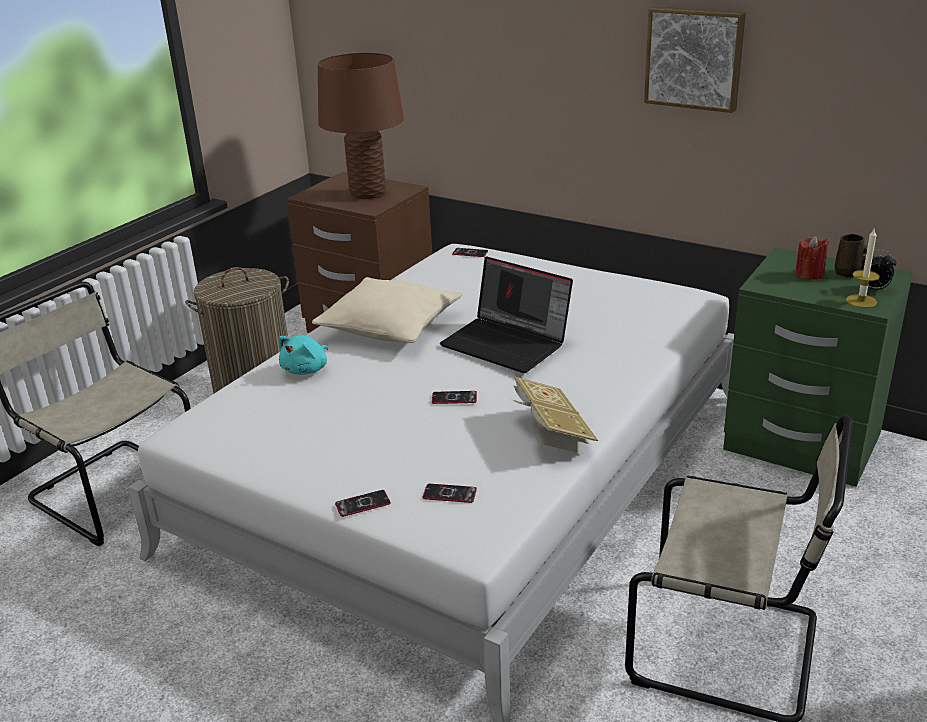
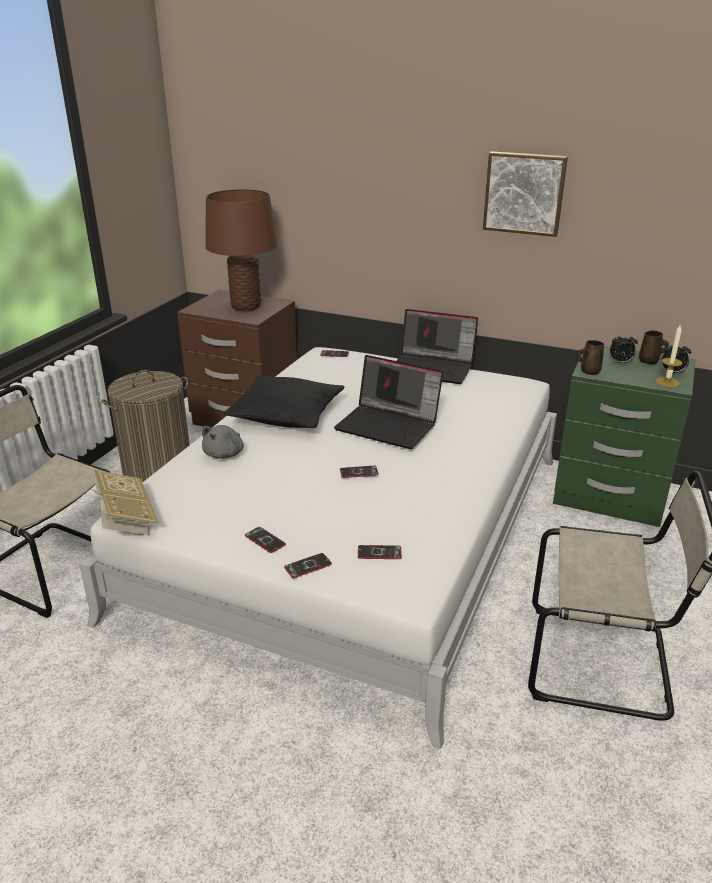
camera: 10 degrees left, 0 degrees up
turquoise plush toy [279,335,328,375] -> grey plush toy [202,425,244,459]
beige pillow [312,277,463,343] -> black pillow [224,375,345,428]
book [510,376,598,454] -> book moved to [92,470,158,535]
red candle [795,236,829,280] -> alarm clock [610,333,638,363]
none -> phone [245,527,286,553]
none -> laptop [397,309,478,384]
none -> brown mug [576,340,604,375]

